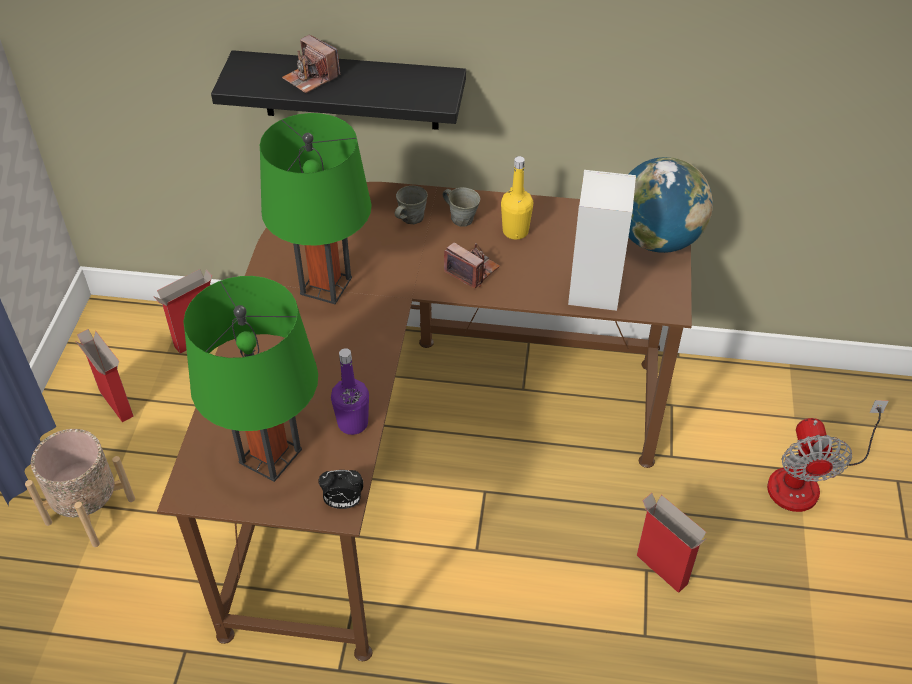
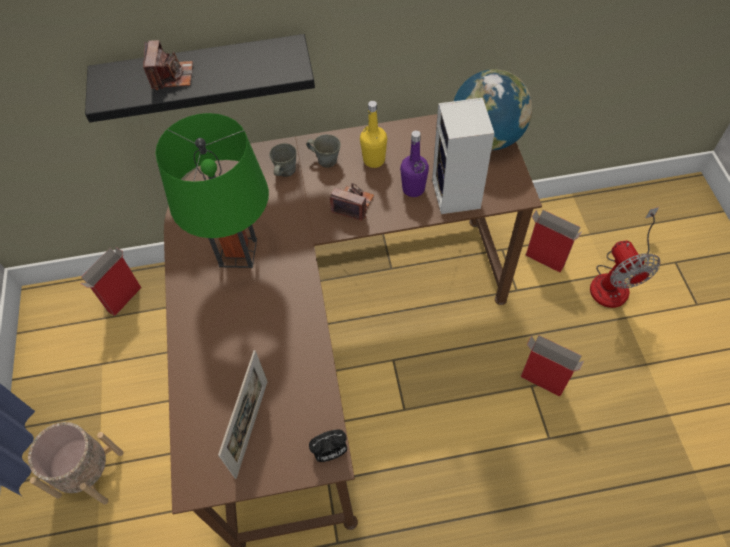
camera: 15 degrees left, 10 degrees up
cardboard box [76,329,133,422] -> cardboard box moved to [525,210,582,272]
green table lamp [183,276,318,482] -> picture frame [218,350,268,479]
camera [282,35,340,93] -> camera turned 120 degrees counterclockwise [143,40,193,90]
purple bottle [331,348,369,435] -> purple bottle moved to [400,130,429,197]

